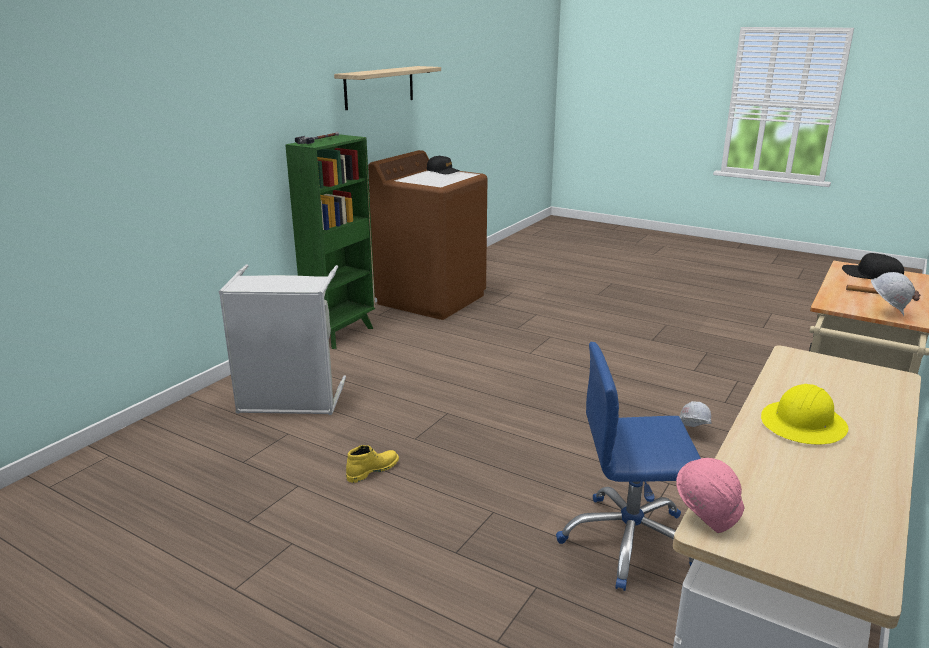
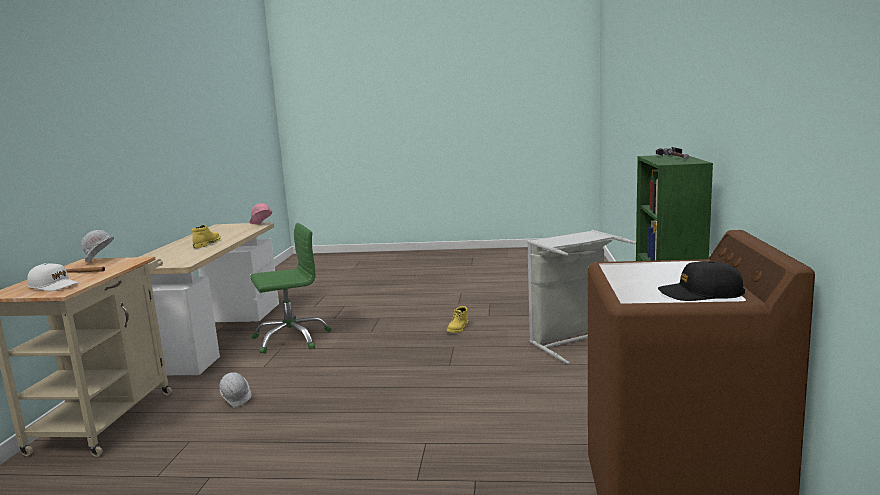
camera: 155 degrees right, 10 degrees down
shelf [334,66,441,110] -> none
blue office chair [556,342,701,591] -> green office chair [250,223,331,354]
yellow hard hat [761,384,848,445] -> yellow boot [192,225,221,248]
black cap [842,253,904,279] -> white cap [27,263,79,291]

